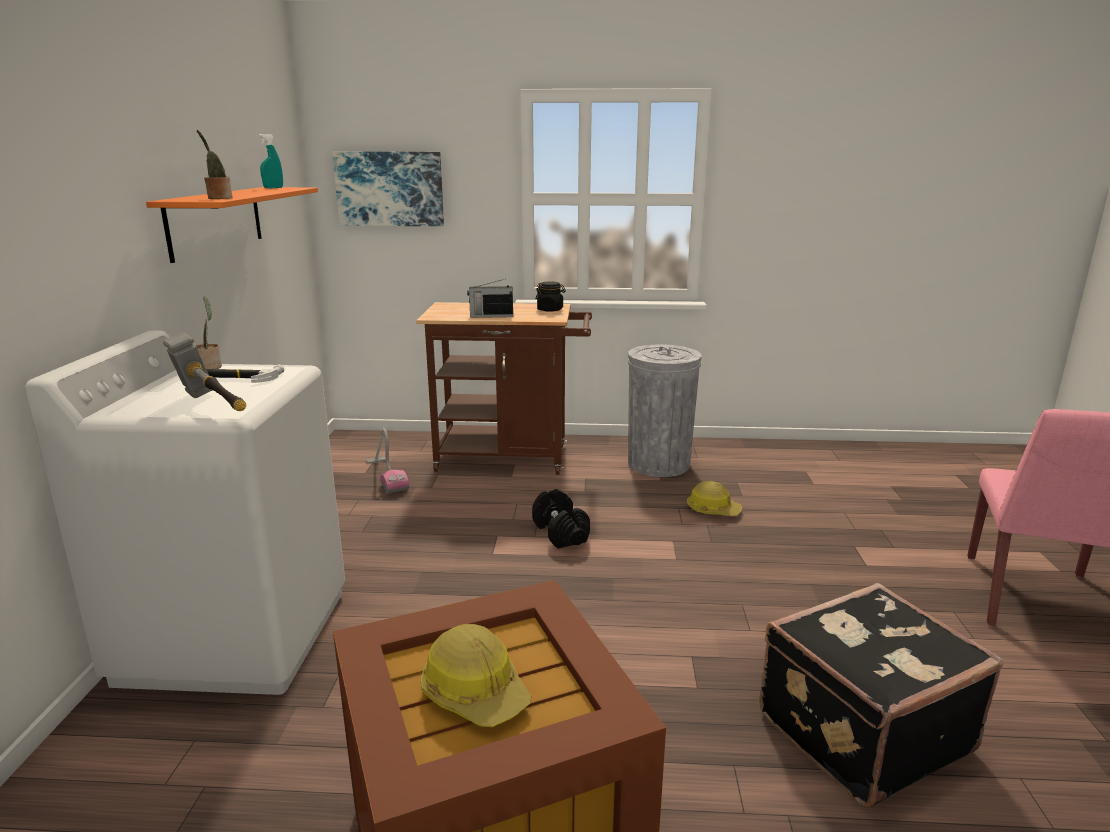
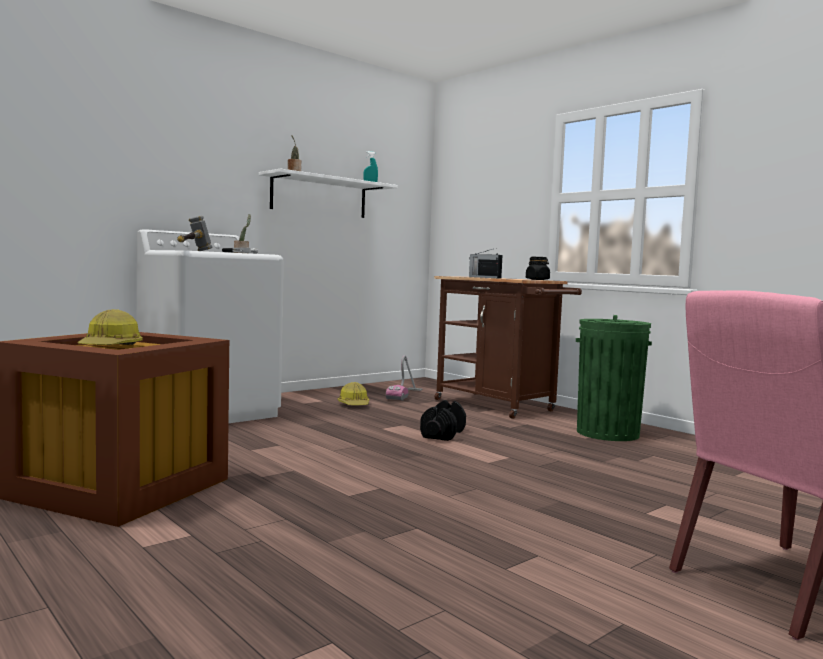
camera: 45 degrees right, 15 degrees down
orange shelf [146,187,318,263] -> white shelf [259,169,398,218]
picture [332,152,444,226] -> none
grey trash can [628,345,701,477] -> green trash can [576,315,652,441]
hard hat [687,481,742,516] -> hard hat moved to [338,382,369,405]
black suitcase [759,583,1003,808] -> none

